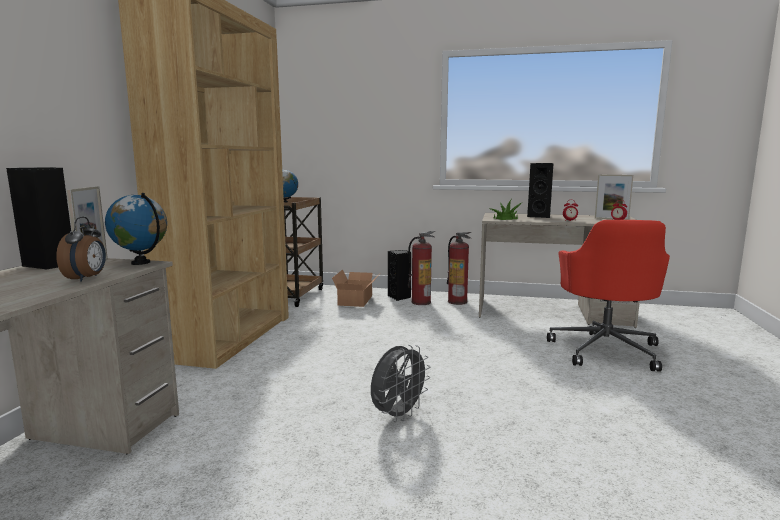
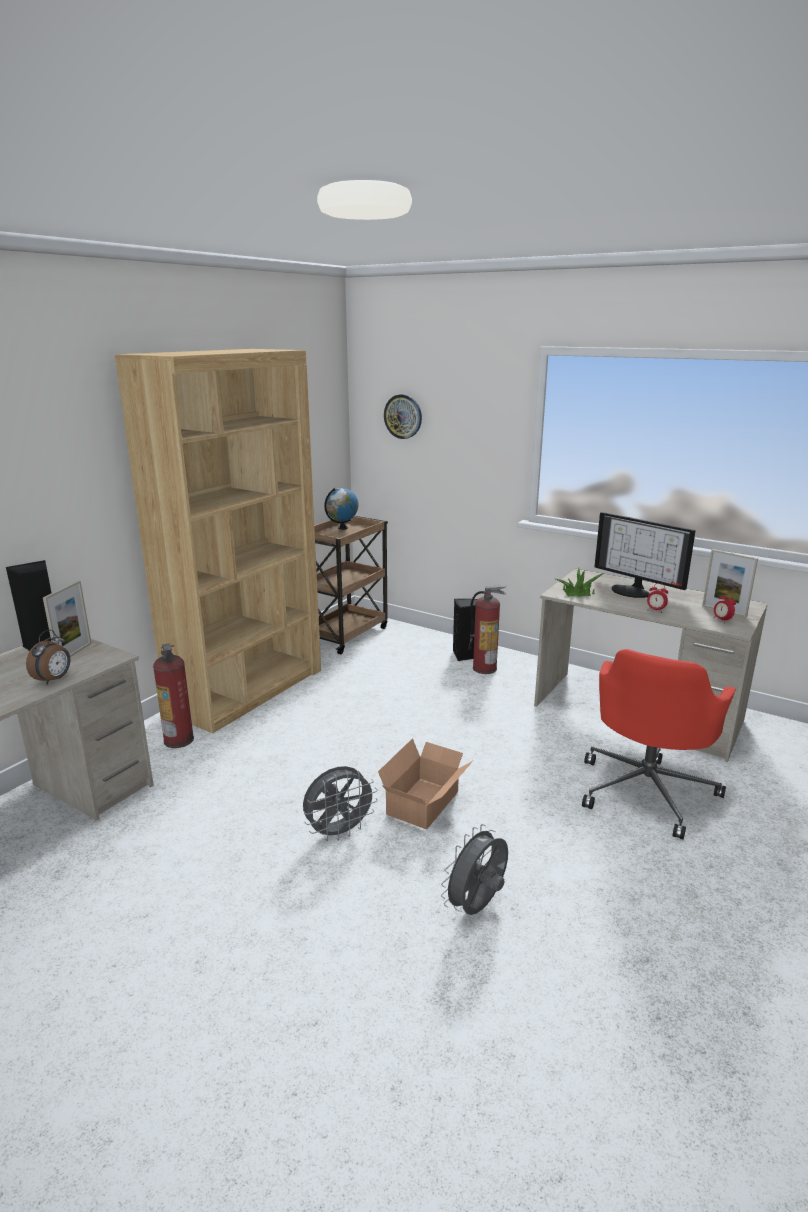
camera: 20 degrees right, 10 degrees up
globe [105,193,167,265] -> none
cardboard box [332,269,379,307] -> cardboard box moved to [378,738,473,829]
fire extinguisher [447,232,471,305] -> fire extinguisher moved to [153,644,194,748]
black speaker [527,163,553,218] -> monitor [595,512,695,598]
none -> wall clock [384,394,422,439]
none -> grey fan [441,824,508,915]

